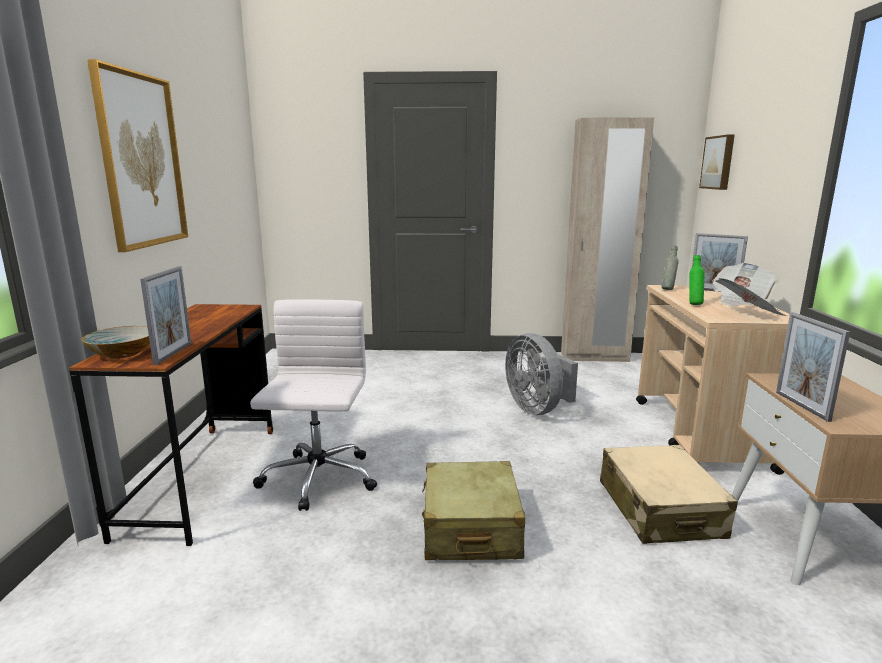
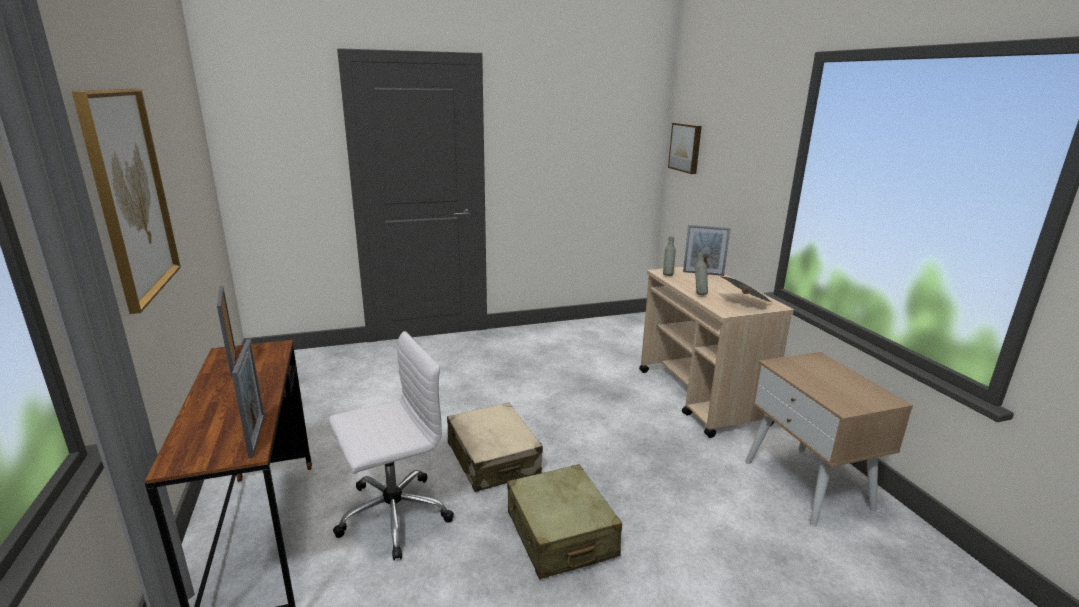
camera: 20 degrees left, 5 degrees up
bowl [81,326,150,359] -> none
white office chair [250,299,377,511] -> white office chair turned 75 degrees clockwise [328,331,454,560]
grey fan [505,333,578,415] -> none
beige wardrobe [561,117,654,362] -> none
beige suitcase [600,445,738,544] -> beige suitcase moved to [447,403,543,492]
green bottle [689,255,704,305] -> grey bottle [695,252,708,295]
newspaper [712,262,779,306] -> none
picture frame [776,312,850,422] -> picture frame moved to [217,286,236,376]

